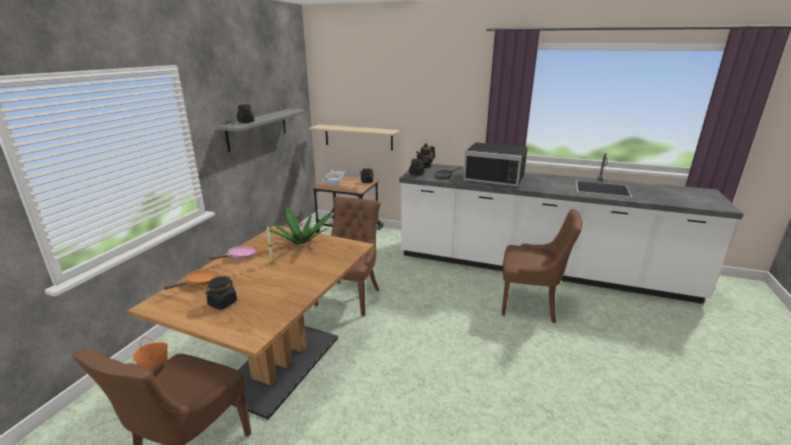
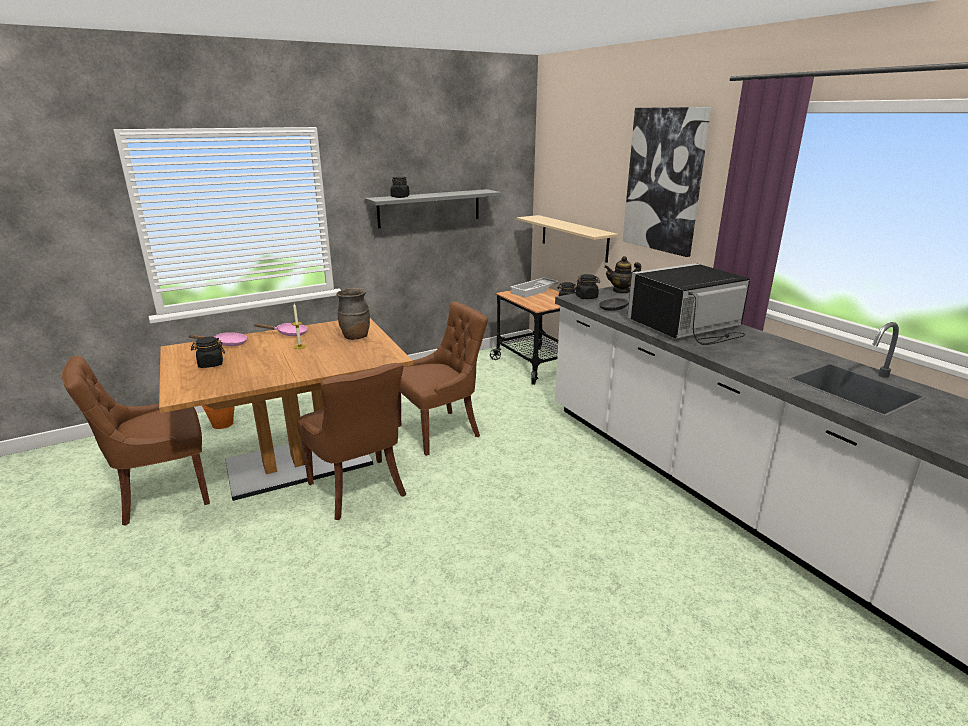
camera: 40 degrees right, 0 degrees up
orange frying pan [163,270,218,289] -> pink frying pan [189,332,247,346]
potted plant [263,207,333,244] -> brown vase [336,288,370,340]
black microwave [463,142,528,187] -> black microwave turned 90 degrees clockwise [627,263,750,345]
brown chair [501,209,583,323] -> brown chair moved to [297,363,406,520]
none -> picture [622,107,711,257]

